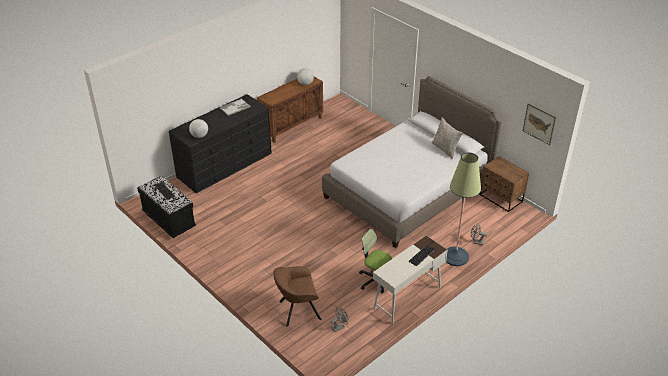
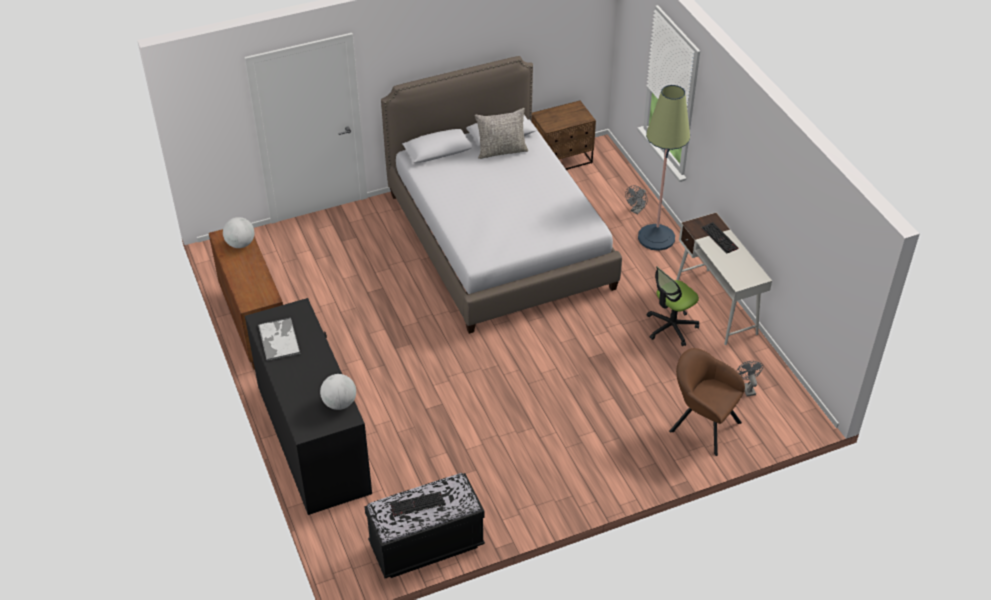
camera: 70 degrees left, 5 degrees up
brown armchair [273,266,321,327] -> brown armchair turned 120 degrees clockwise [669,348,745,456]
picture [523,103,556,145] -> none

